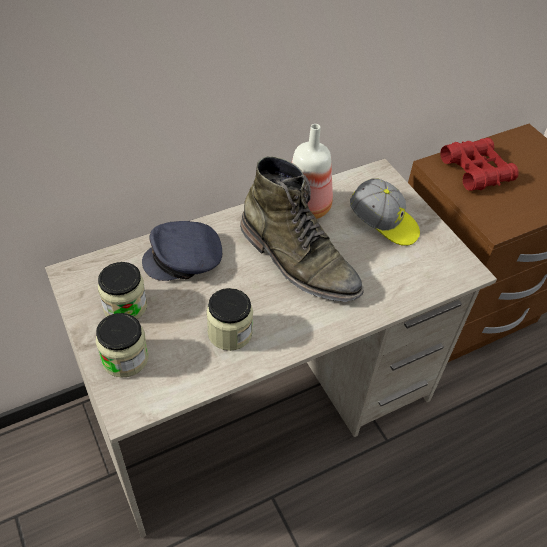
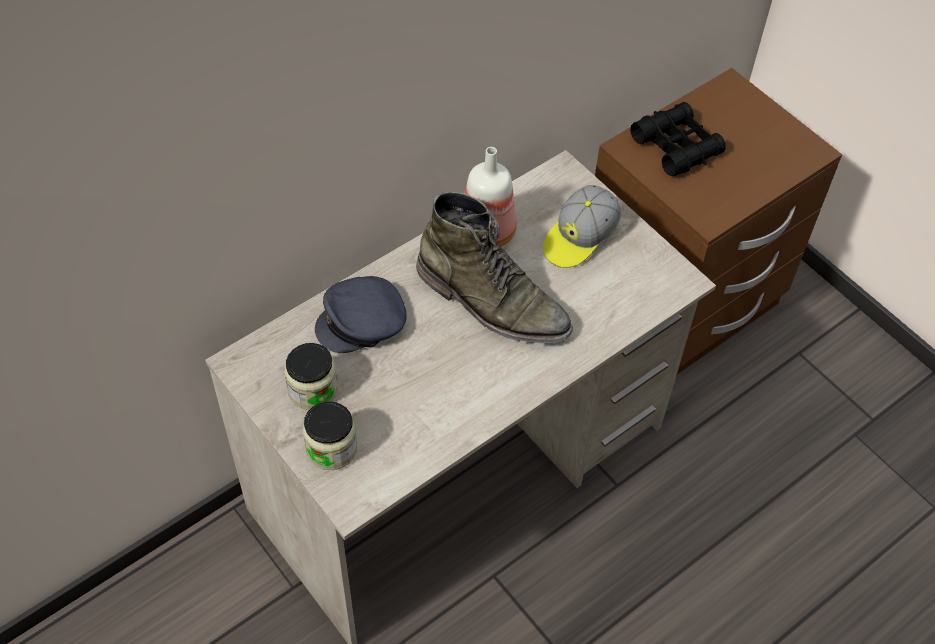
camera: 10 degrees left, 5 degrees up
jar [206,288,253,351] -> none
cap [350,178,420,246] -> cap turned 105 degrees clockwise [543,185,622,268]
red binoculars [440,138,519,191] -> black binoculars [630,102,726,176]

